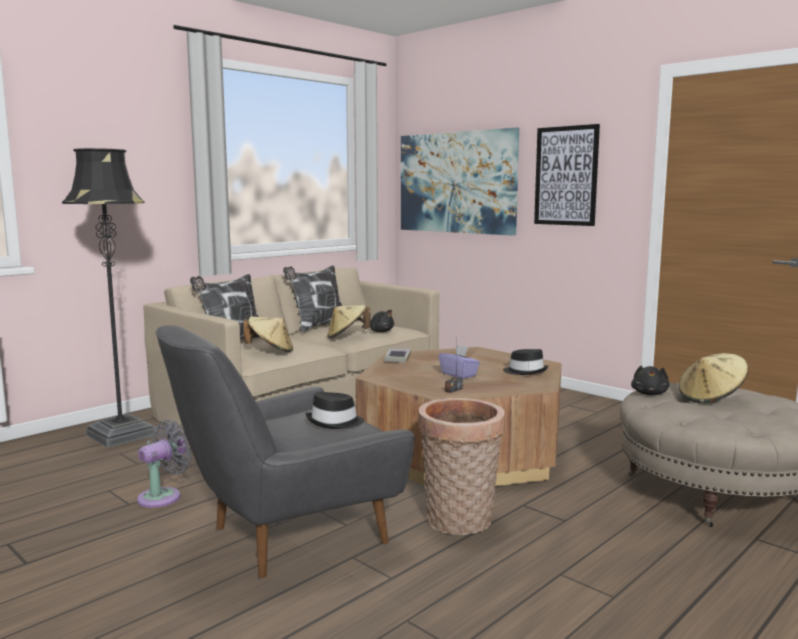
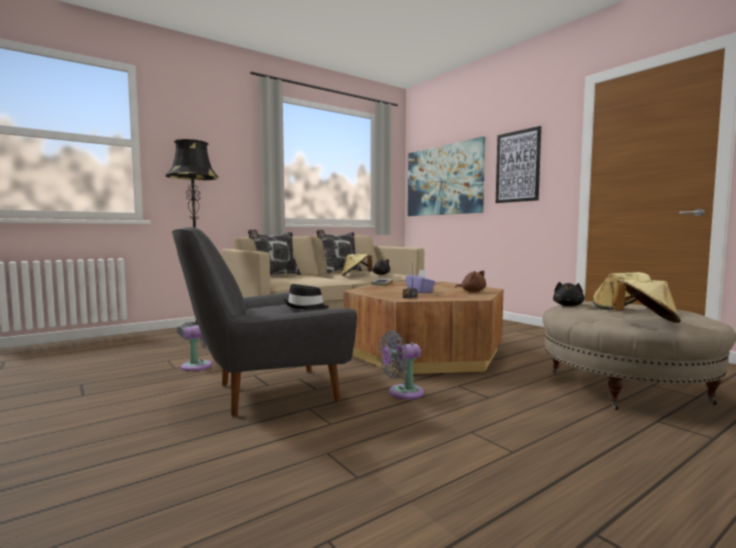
camera: 10 degrees right, 5 degrees down
beige hat [243,317,293,352] -> beige hat moved to [612,279,681,323]
basket [418,398,505,535] -> grey fan [379,330,424,399]
black hat [503,349,549,375] -> brown plush toy [455,271,486,292]

